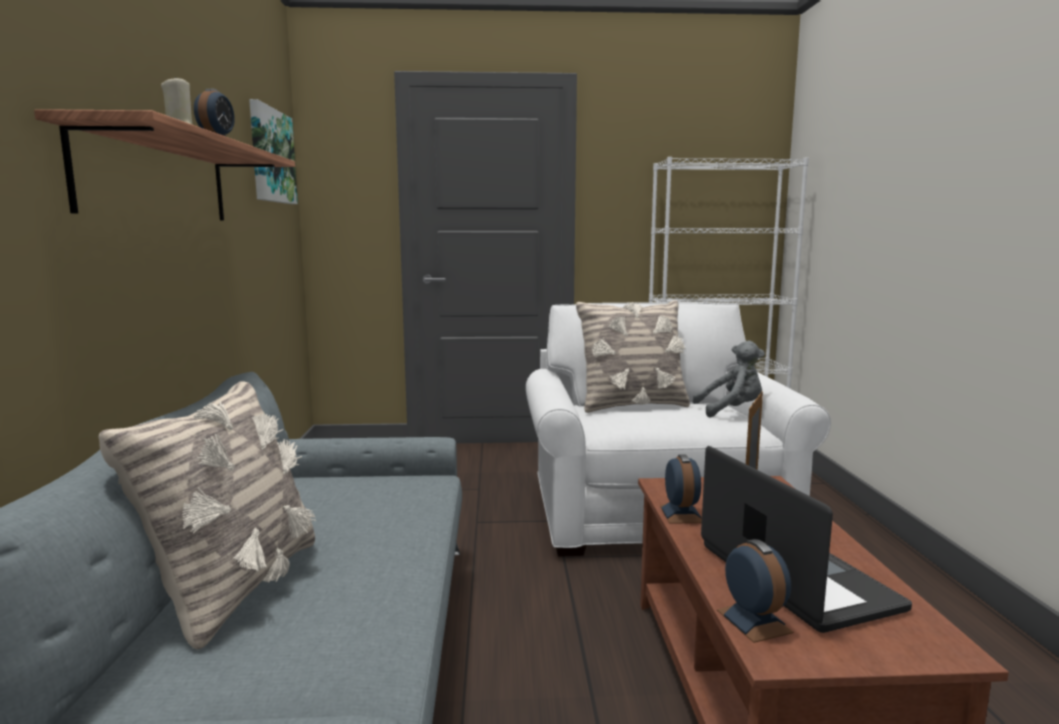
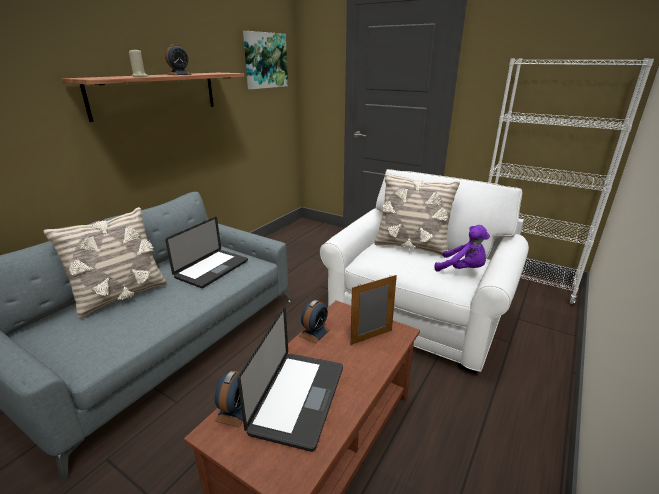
camera: 35 degrees right, 15 degrees up
grey plush toy [693,341,765,417] -> purple plush toy [435,225,490,272]
none -> laptop [165,217,248,288]

